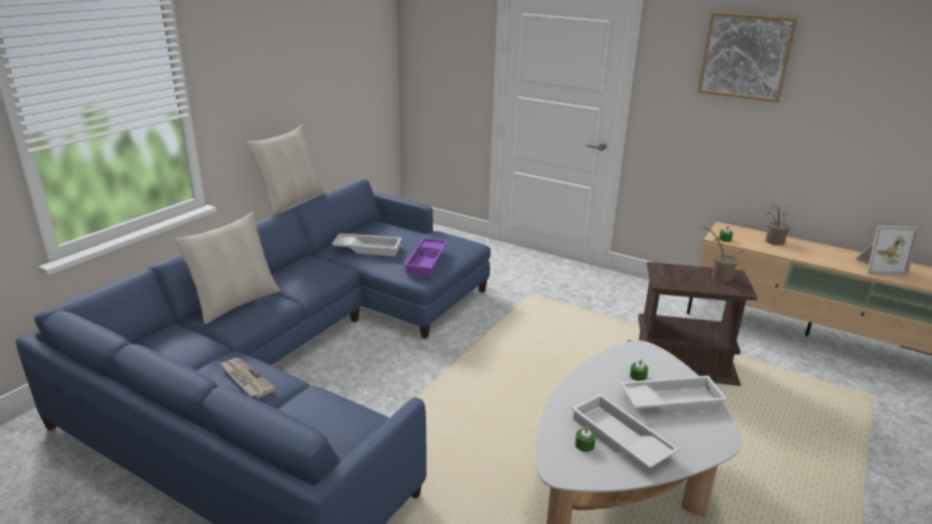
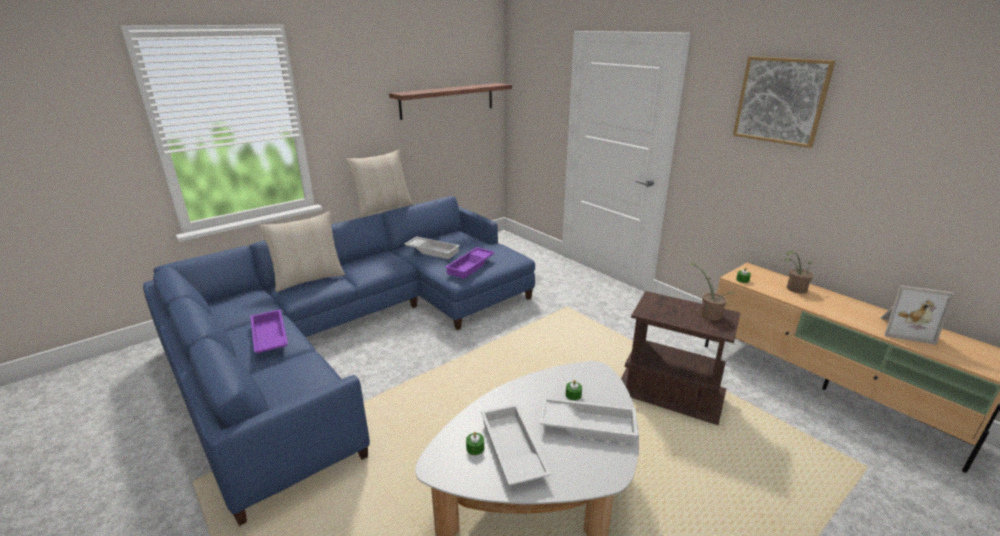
camera: 20 degrees right, 0 degrees up
newspaper [220,358,276,398] -> purple tray [250,309,288,353]
none -> shelf [389,83,512,120]

